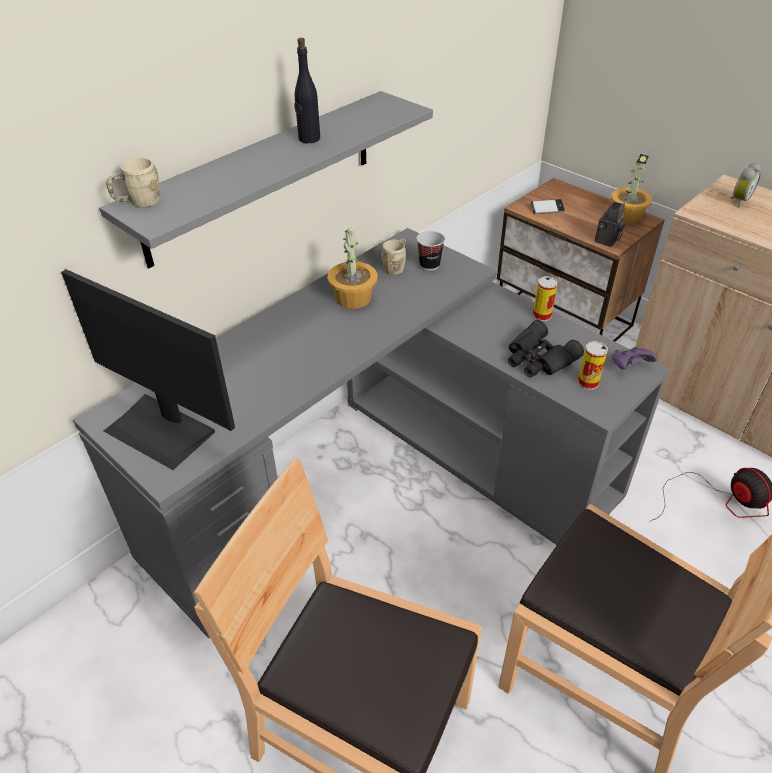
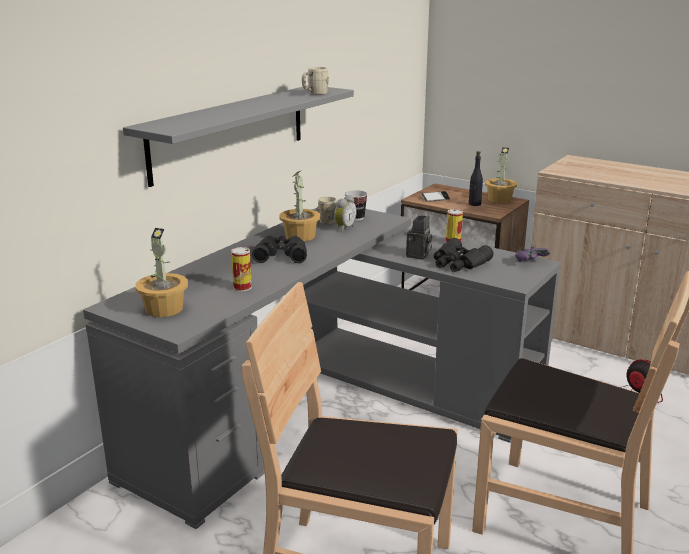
camera: 10 degrees left, 20 degrees down
monitor [61,269,235,470] -> potted plant [135,228,188,317]
beige mug [106,158,161,208] -> beige mug moved to [302,67,329,95]
black bottle [294,38,320,143] -> black bottle moved to [469,151,483,206]
can [578,341,608,390] -> can moved to [231,247,252,291]
camera [595,202,625,247] -> camera moved to [406,216,432,260]
alarm clock [731,162,761,207] -> alarm clock moved to [334,195,357,232]
none -> black binoculars [252,236,307,263]

